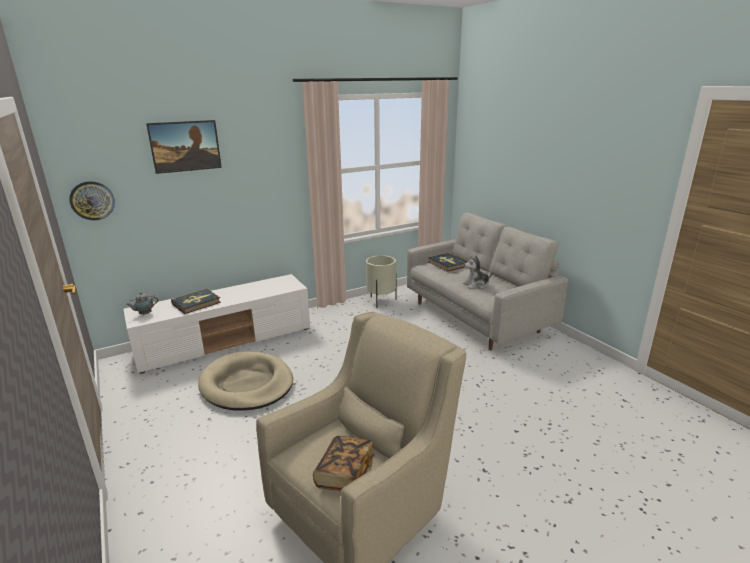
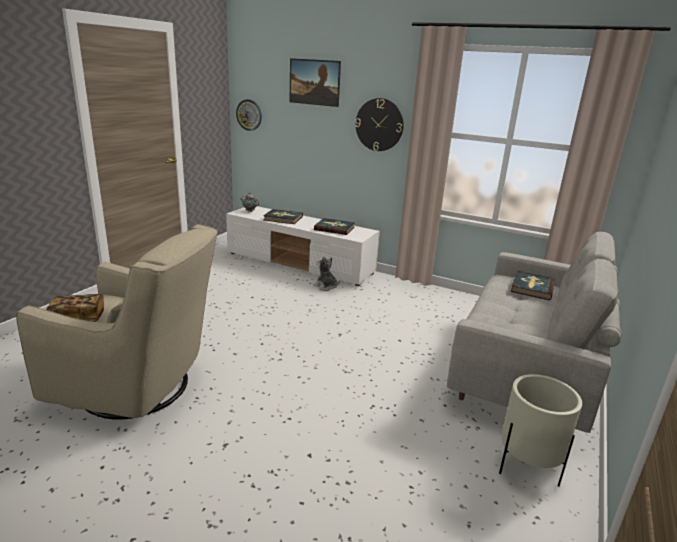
camera: 55 degrees right, 0 degrees up
beige dog bed [198,352,293,411] -> none
beige planter [366,255,397,308] -> beige planter moved to [499,374,582,487]
plush toy [463,255,493,289] -> plush toy moved to [313,256,340,291]
none -> book [314,218,355,235]
none -> wall clock [355,98,404,151]

